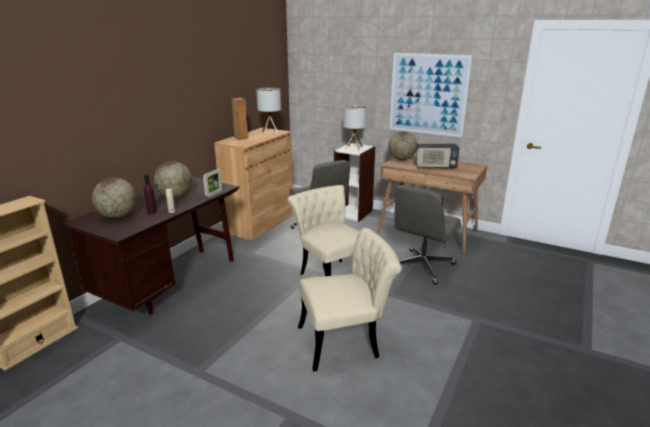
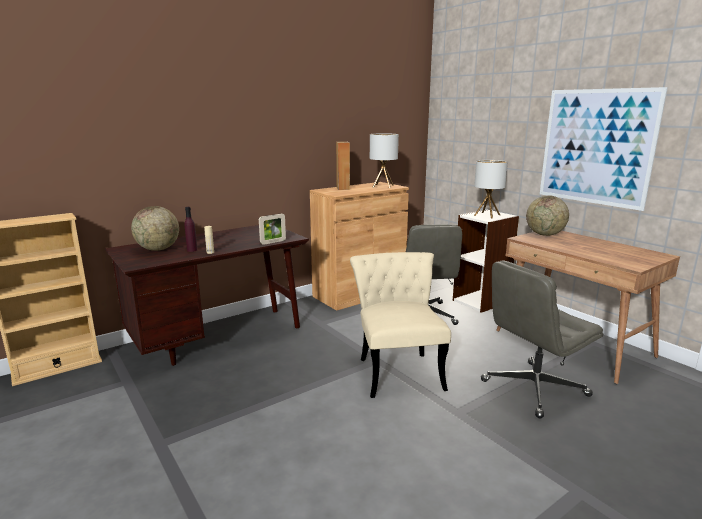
camera: 25 degrees right, 5 degrees down
globe [154,161,192,198] -> none
beige chair [298,228,401,372] -> none
radio [415,143,460,169] -> none

